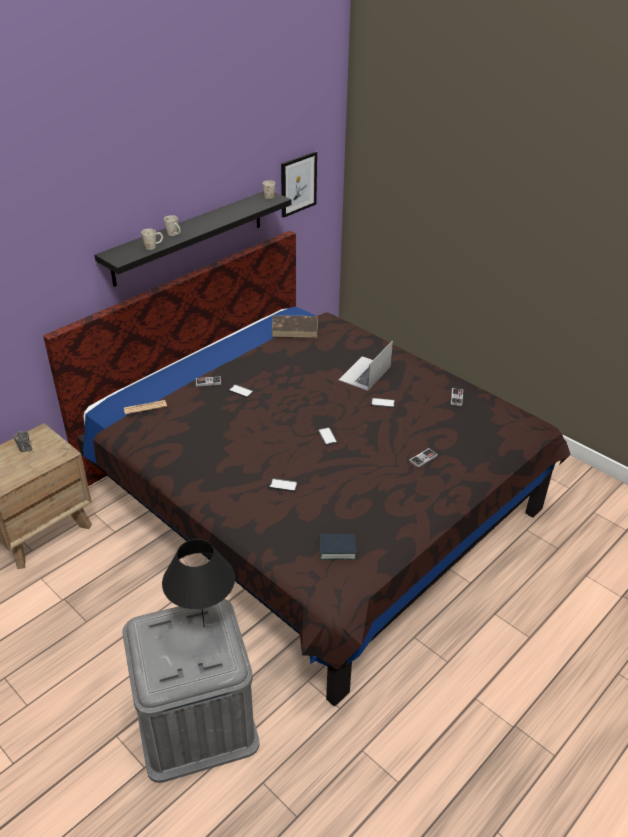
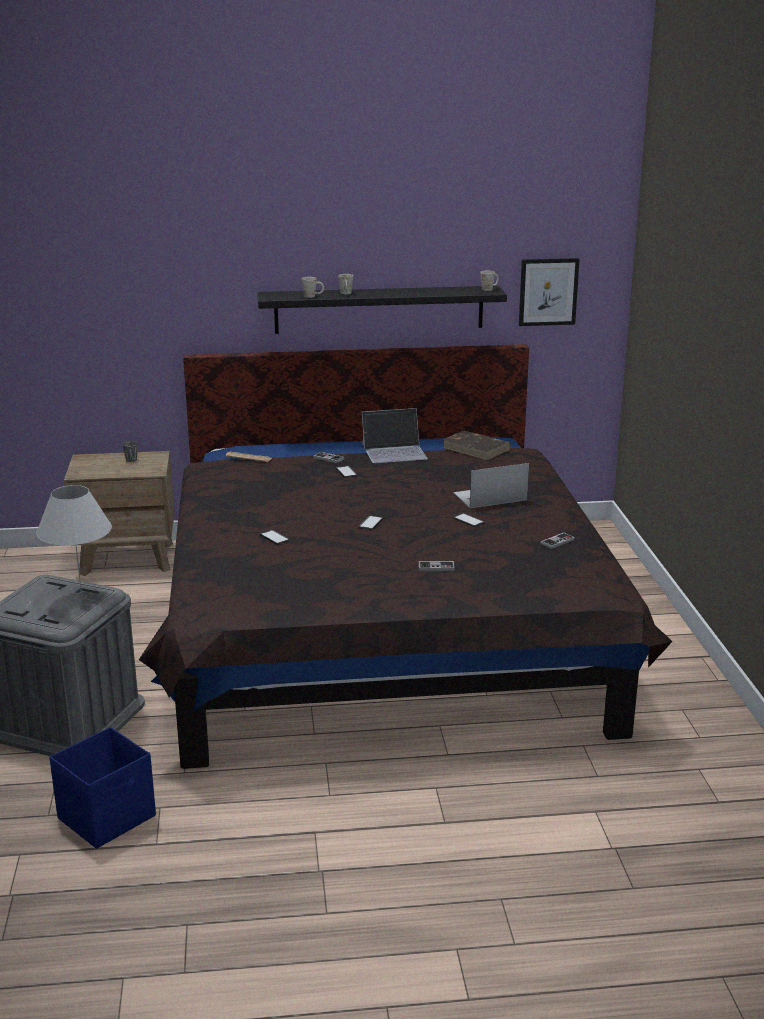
camera: 40 degrees right, 15 degrees down
black table lamp [162,539,235,627] -> white table lamp [36,485,112,598]
book [319,534,357,560] -> none
none -> blue storage box [49,727,156,849]
none -> laptop [362,408,428,463]

